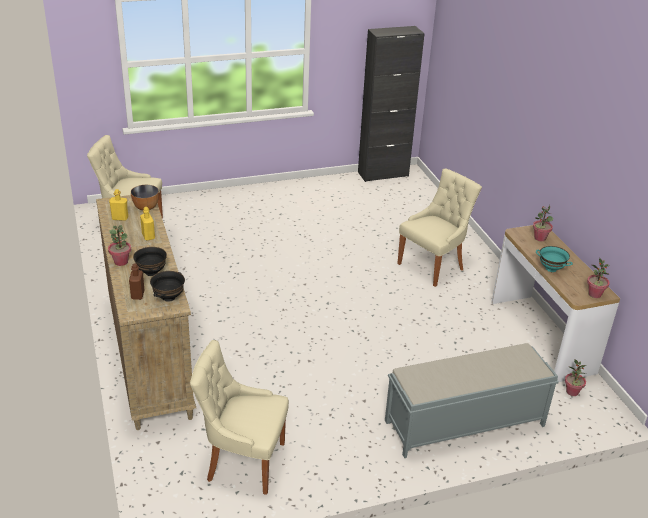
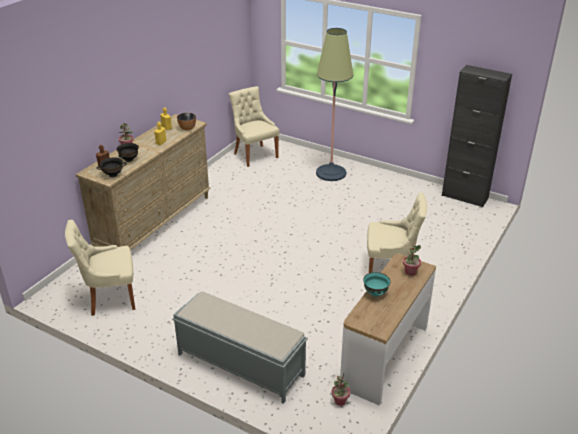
camera: 50 degrees right, 0 degrees up
beige chair [190,340,289,495] -> beige chair turned 75 degrees counterclockwise [65,220,135,316]
potted plant [587,258,610,298] -> none
none -> floor lamp [316,28,353,181]

